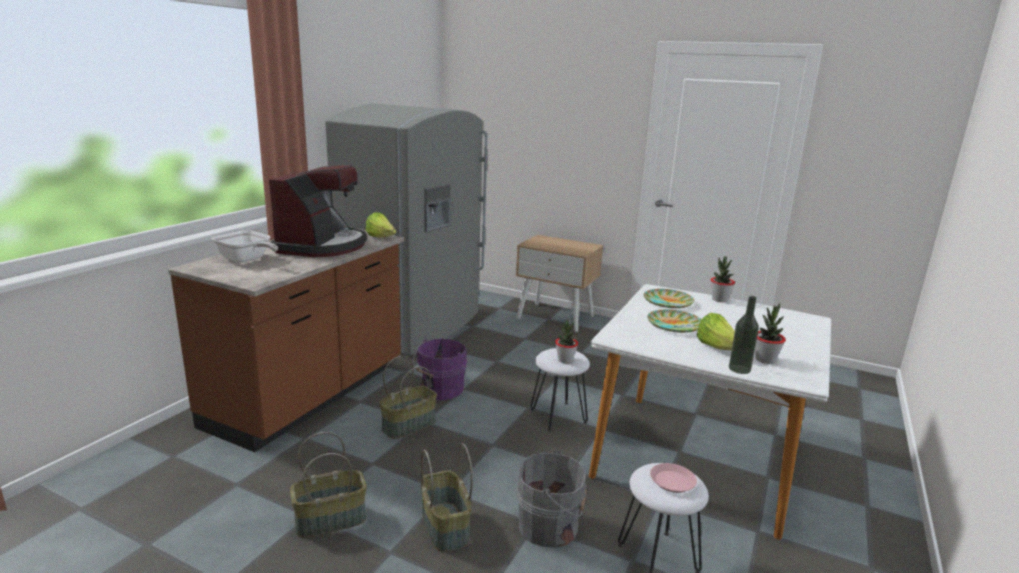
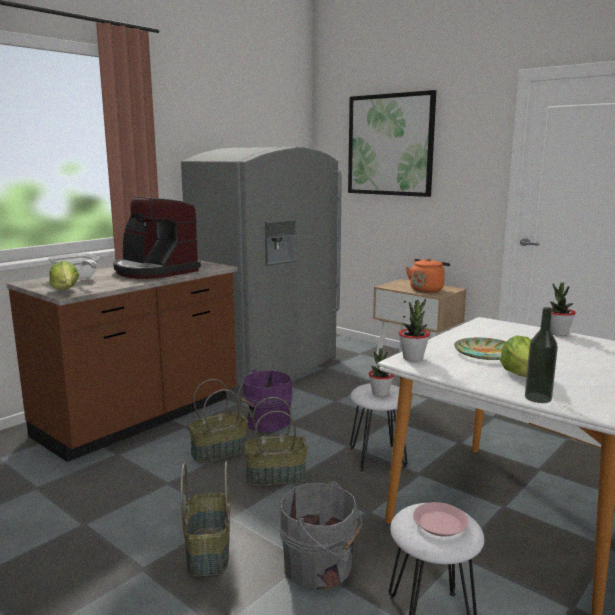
camera: 15 degrees right, 5 degrees down
coffee machine [269,165,367,257] -> coffee machine turned 105 degrees clockwise [113,197,201,279]
basket [290,432,367,538] -> basket moved to [244,397,308,486]
lettuce [366,213,396,238] -> lettuce moved to [49,261,79,290]
plate [643,289,695,308] -> none
potted plant [755,303,786,364] -> potted plant moved to [399,298,430,361]
none -> picture [348,90,436,197]
none -> orange kettle [406,258,450,292]

